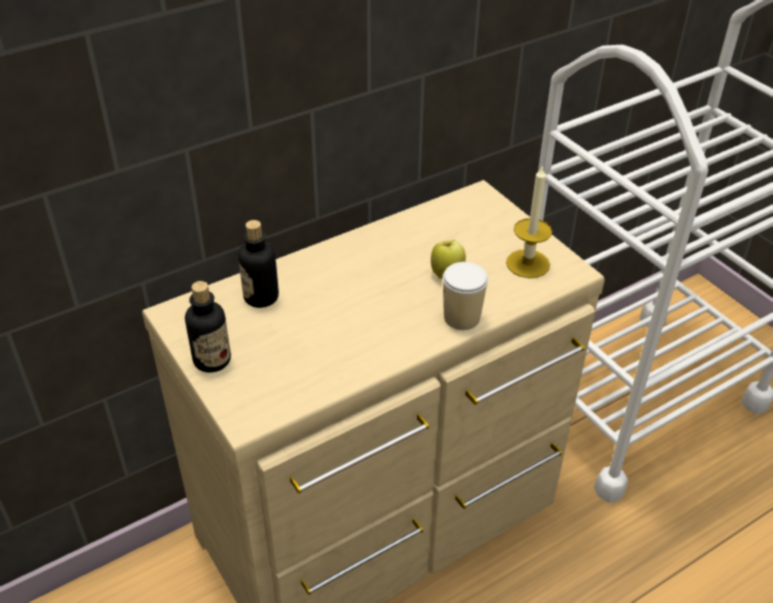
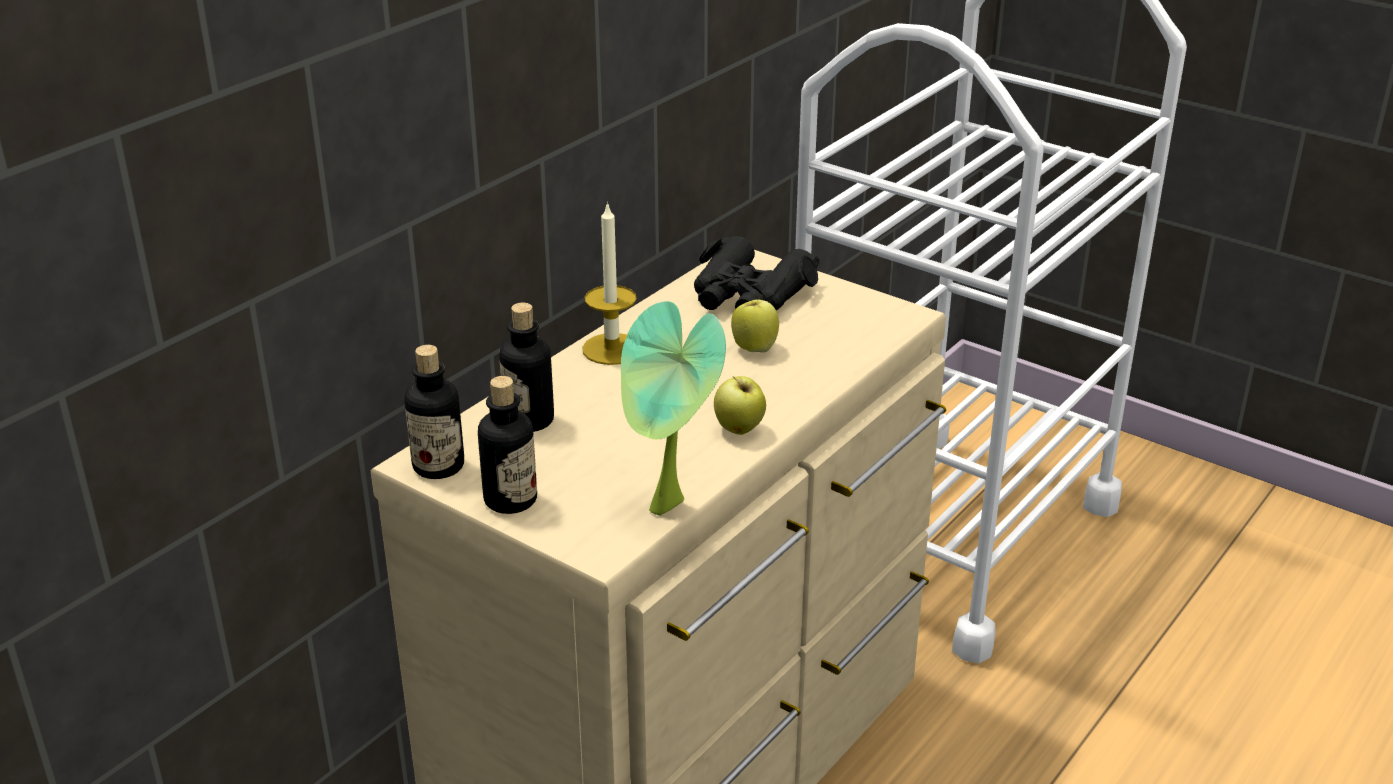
camera: 20 degrees left, 10 degrees down
cup [443,262,488,330] -> none
candle [506,165,552,278] -> candle moved to [582,201,637,365]
none -> bottle [405,345,464,479]
none -> potted plant [621,301,726,516]
none -> black binoculars [694,236,820,310]
none -> apple [714,376,766,435]

